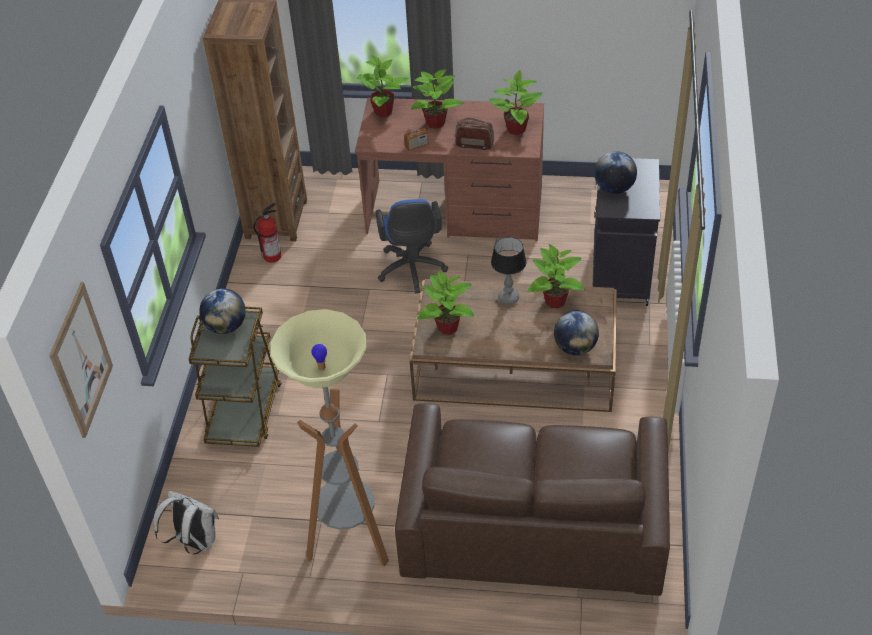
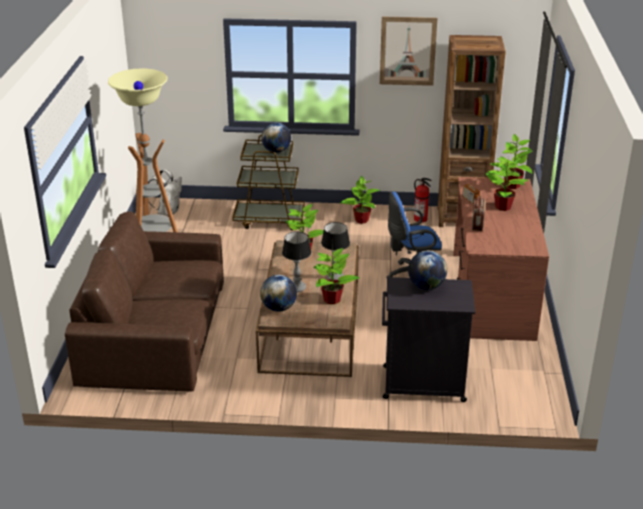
camera: 85 degrees right, 15 degrees down
picture [49,282,113,438] -> picture moved to [380,16,437,86]
potted plant [489,70,543,135] -> potted plant moved to [340,176,380,224]
none -> table lamp [282,231,311,292]

